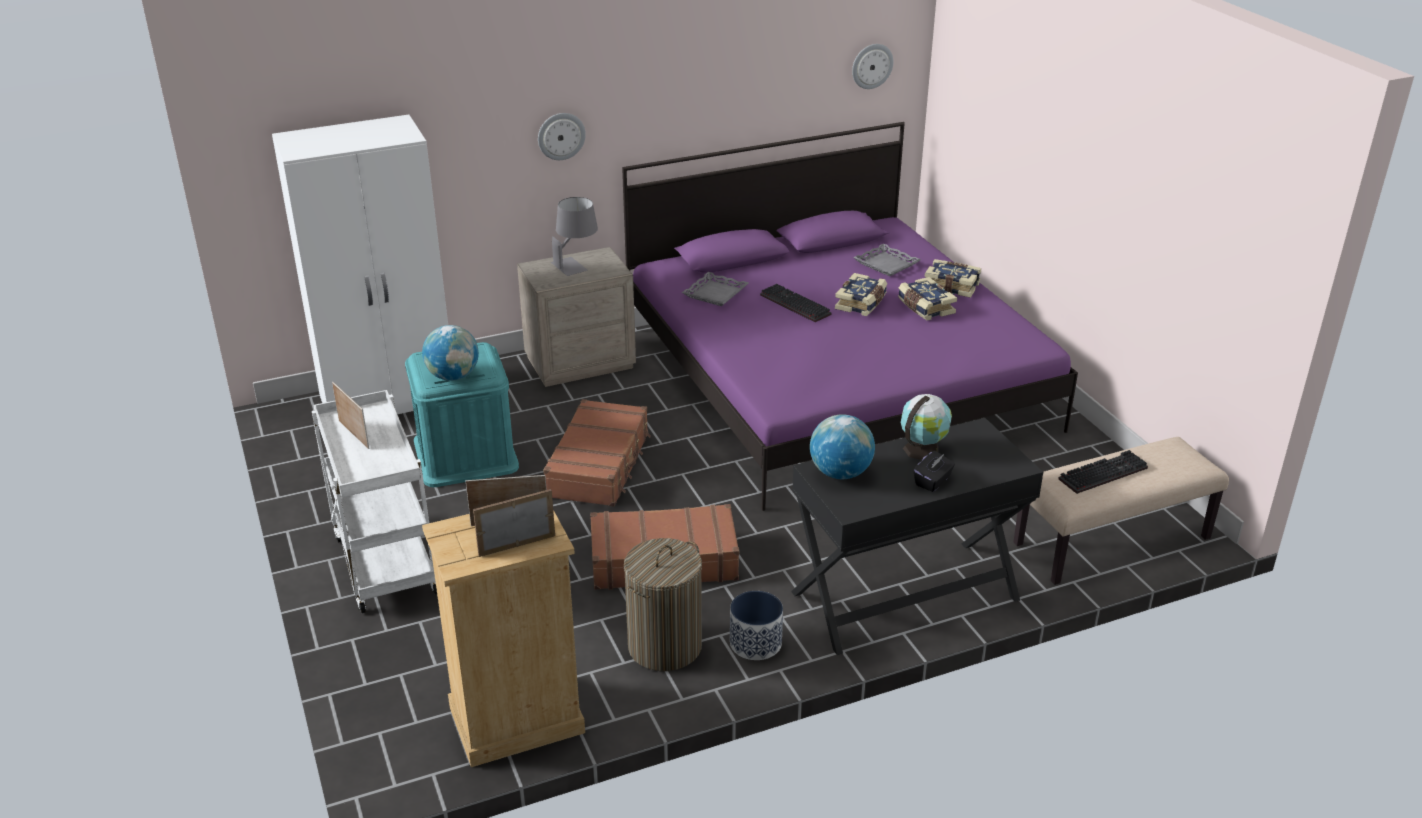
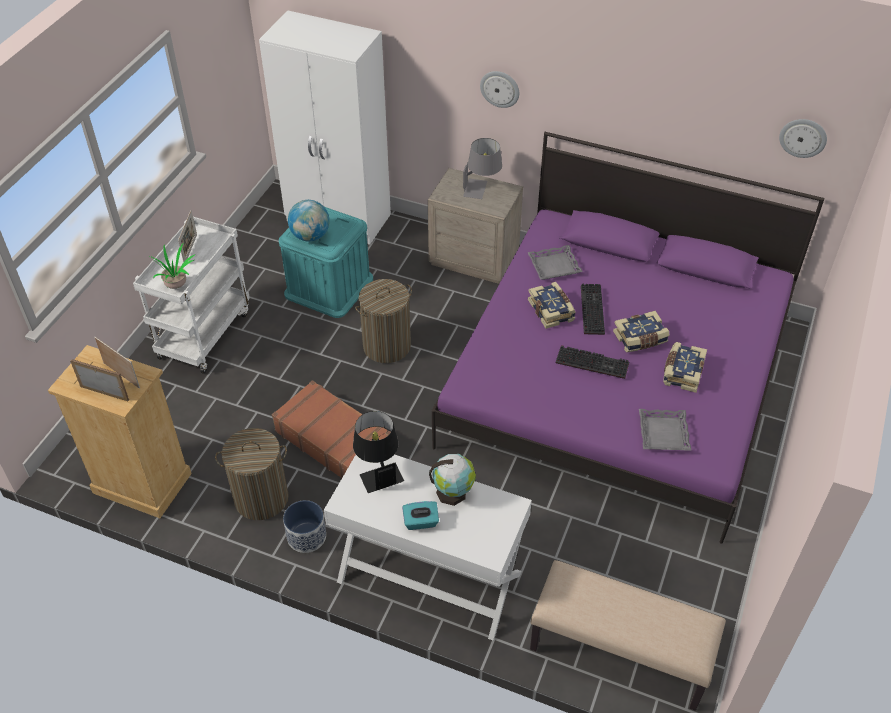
camera: 45 degrees right, 15 degrees up
brown suitcase [543,399,651,507] -> laundry basket [355,279,412,363]
black desk [791,418,1043,655] -> white desk [324,454,532,640]
globe [810,414,875,479] -> black table lamp [353,411,404,493]
grey tray [853,244,921,276] -> grey tray moved to [639,409,692,451]
black tissue box [914,451,955,492] -> turquoise tissue box [402,501,439,530]
book [924,259,981,298] -> book moved to [528,282,576,329]
keyboard [1058,450,1148,494] -> keyboard moved to [556,346,629,379]
none -> potted plant [150,244,194,289]

